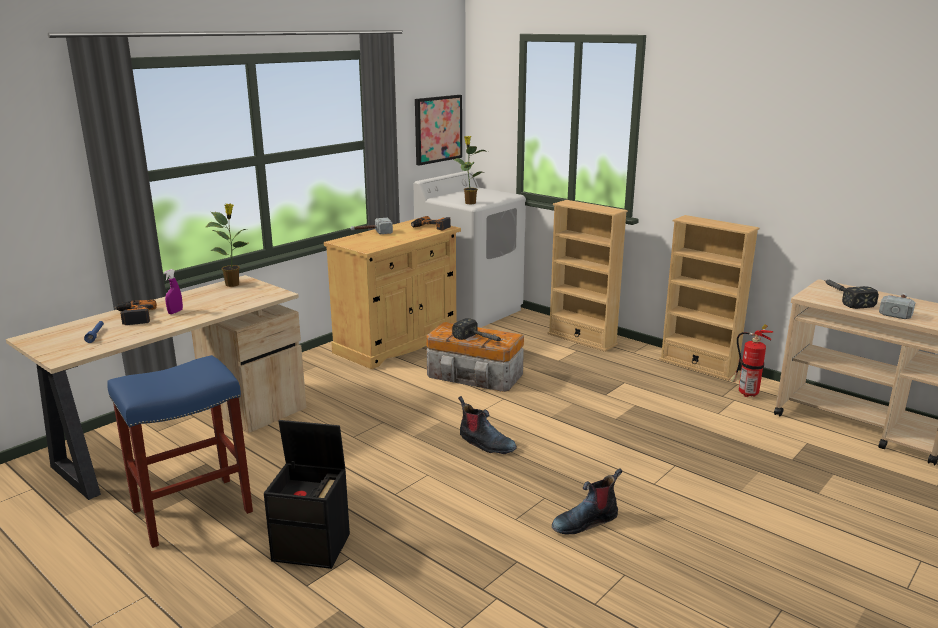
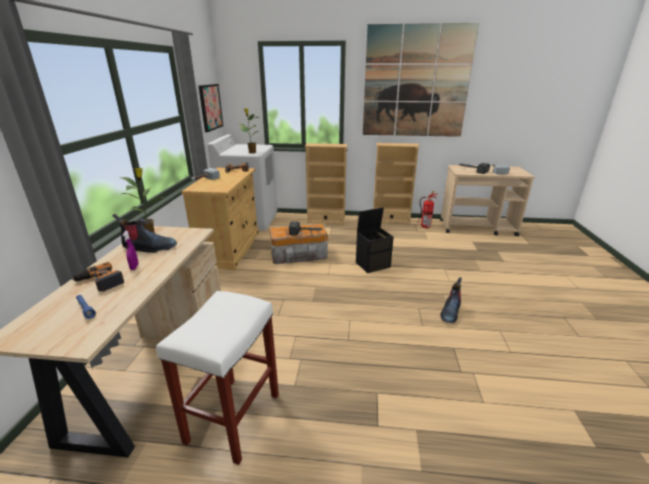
camera: 35 degrees left, 5 degrees up
blue stool [107,355,253,548] -> white stool [156,291,279,465]
black storage box [264,420,350,569] -> black storage box moved to [356,207,394,273]
boot [458,396,517,454] -> boot moved to [112,214,177,253]
none -> picture [363,23,479,137]

